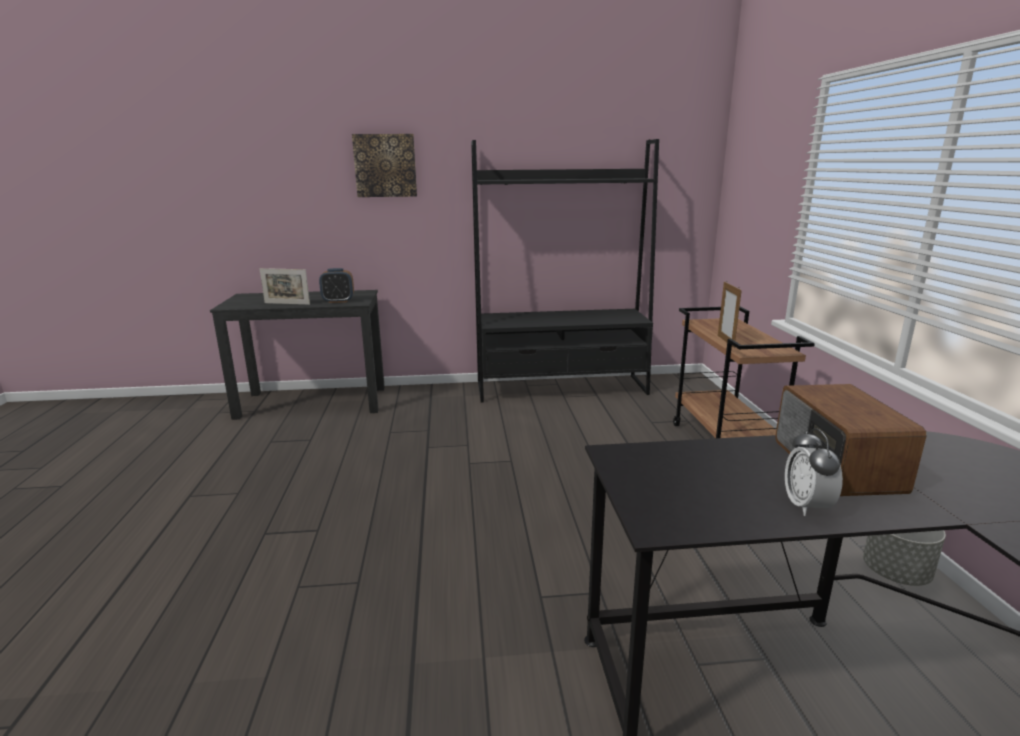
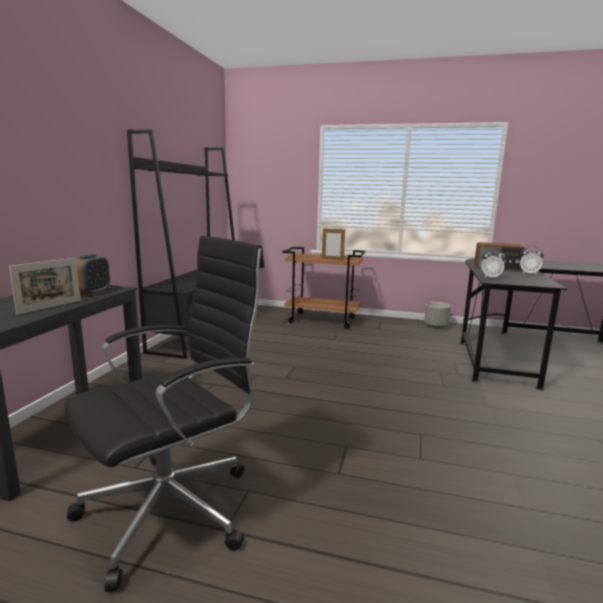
camera: 70 degrees left, 5 degrees down
picture [352,134,417,197] -> none
none -> black office chair [64,235,264,592]
none -> alarm clock [480,248,505,279]

